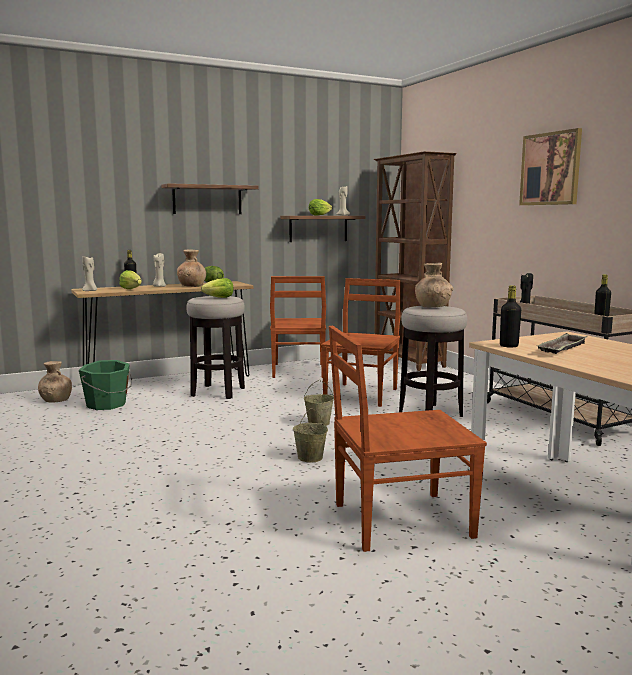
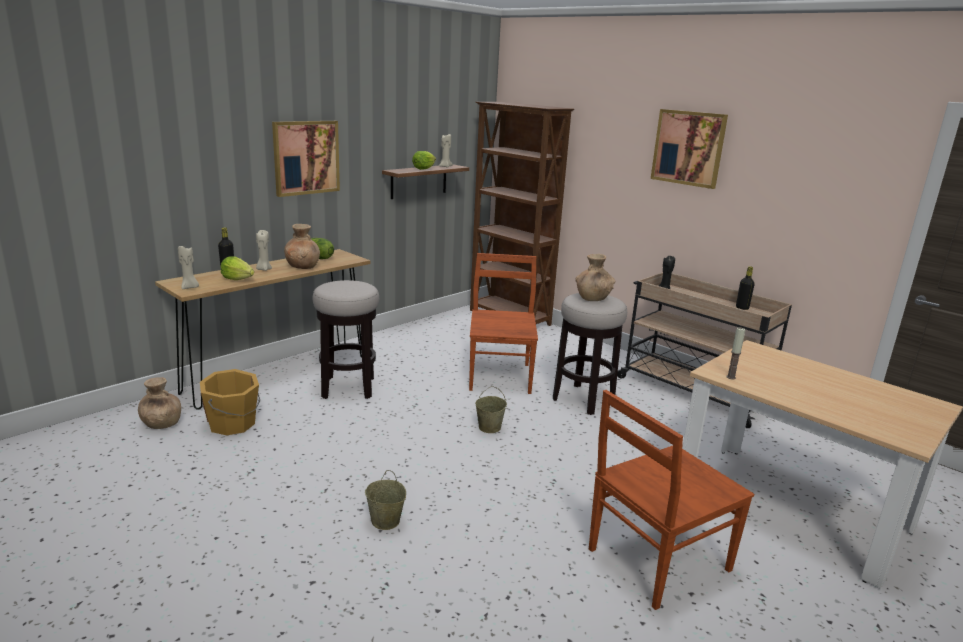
camera: 20 degrees left, 10 degrees up
green bucket [79,360,132,410] -> orange bucket [200,369,260,435]
shelf [161,183,259,214] -> picture [272,121,340,197]
lettuce [201,278,234,298] -> none
brown chair [270,276,326,378] -> none
beige bucket [293,408,328,463] -> beige bucket moved to [365,470,406,530]
black bottle [500,286,521,347] -> candle [726,327,745,380]
tray [538,333,586,354] -> none

